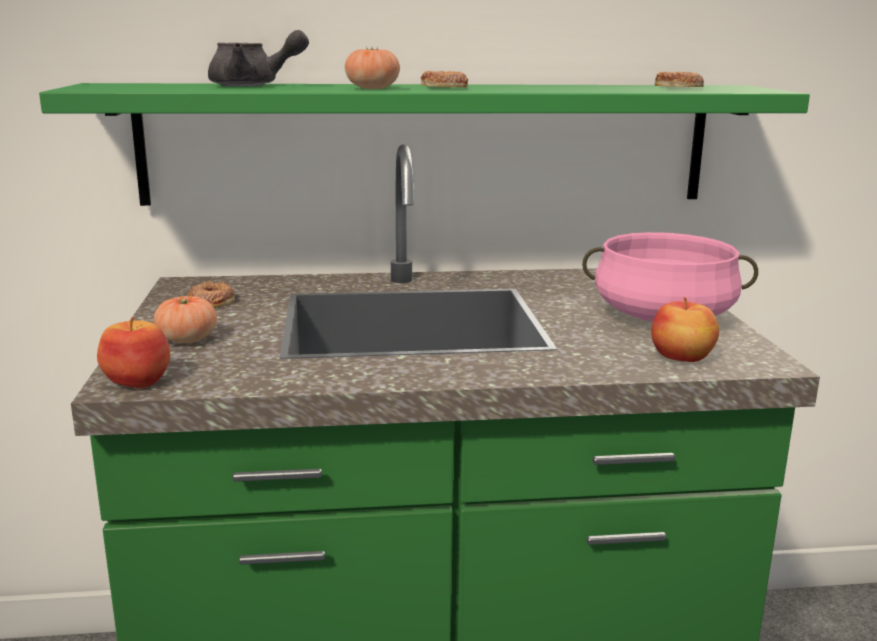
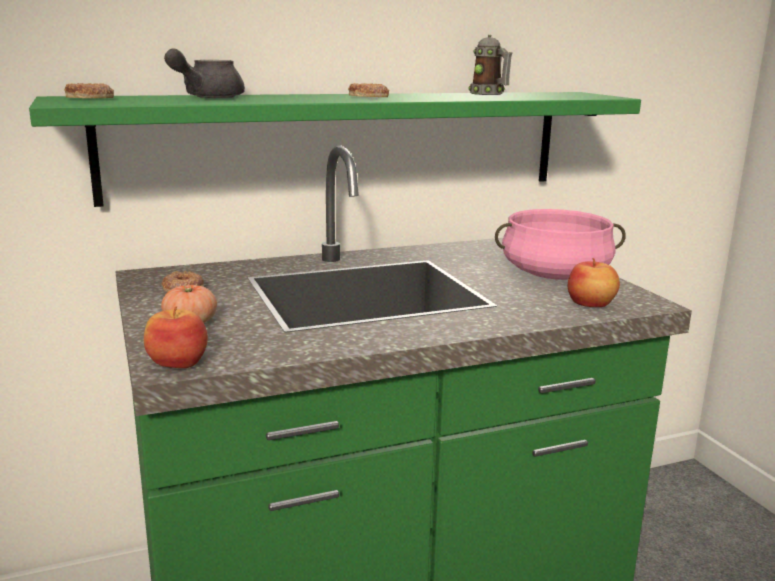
camera: 15 degrees left, 0 degrees up
grey teapot [208,30,309,86] -> grey teapot turned 135 degrees clockwise [164,48,245,98]
tomato [345,47,400,89] -> none
donut [655,72,704,87] -> donut moved to [64,83,114,98]
none -> mug [468,35,512,95]

